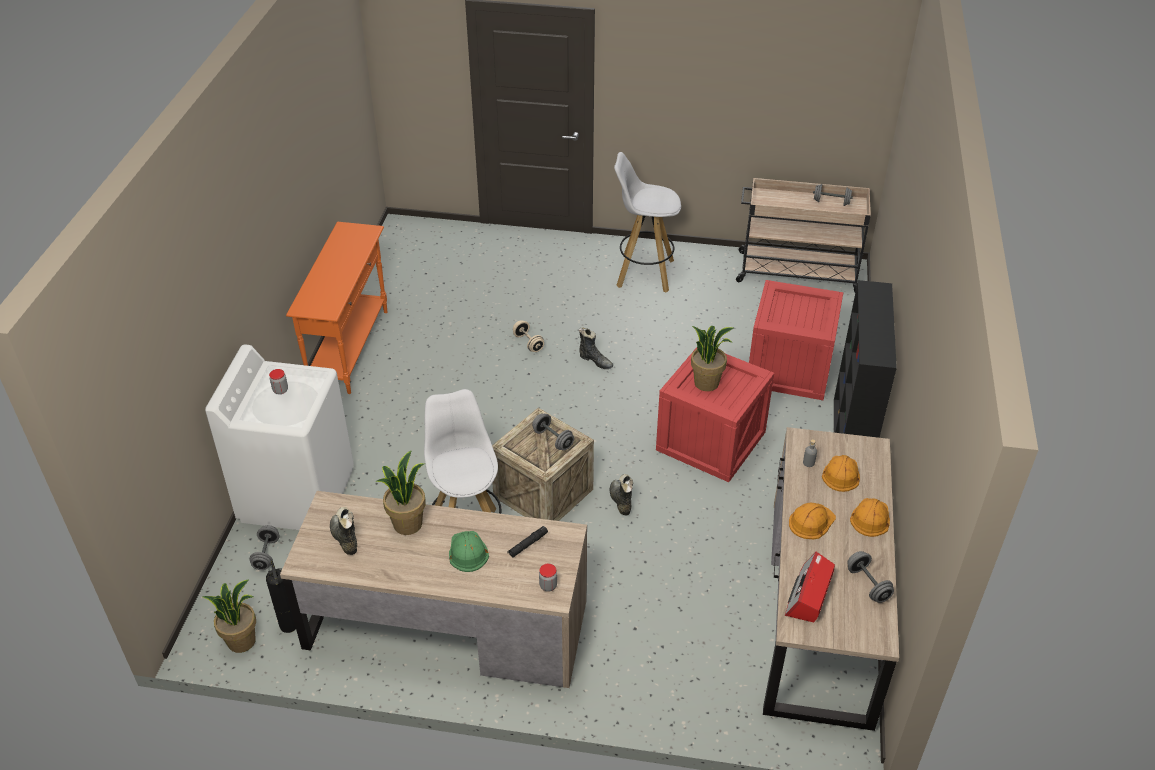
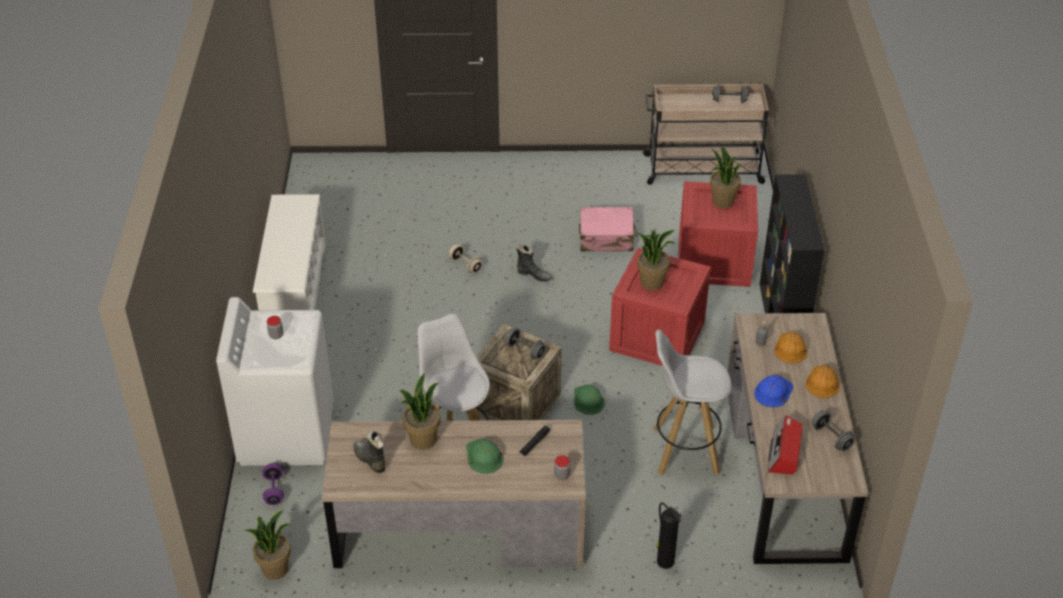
camera: 10 degrees left, 0 degrees up
grey dumbbell [249,525,280,570] -> purple dumbbell [262,463,284,505]
fire extinguisher [266,561,296,633] -> fire extinguisher moved to [656,502,682,569]
orange console table [286,222,387,394] -> white shoe rack [253,194,326,310]
black boot [610,474,633,516] -> green hard hat [574,384,605,415]
white stool [614,152,681,293] -> white stool moved to [654,329,732,475]
orange hard hat [789,503,836,539] -> blue hard hat [754,375,793,407]
none -> pink suitcase [579,207,638,252]
none -> potted plant [710,147,741,209]

